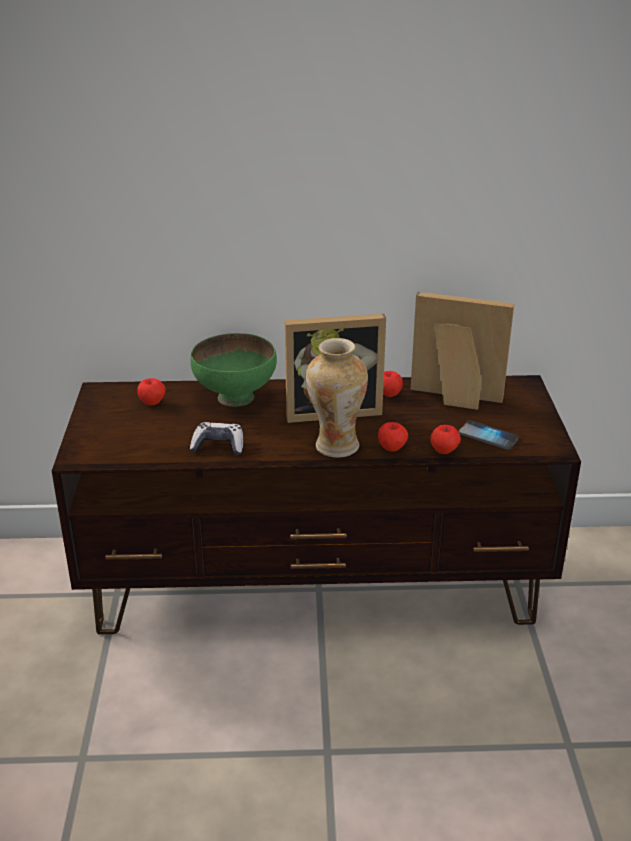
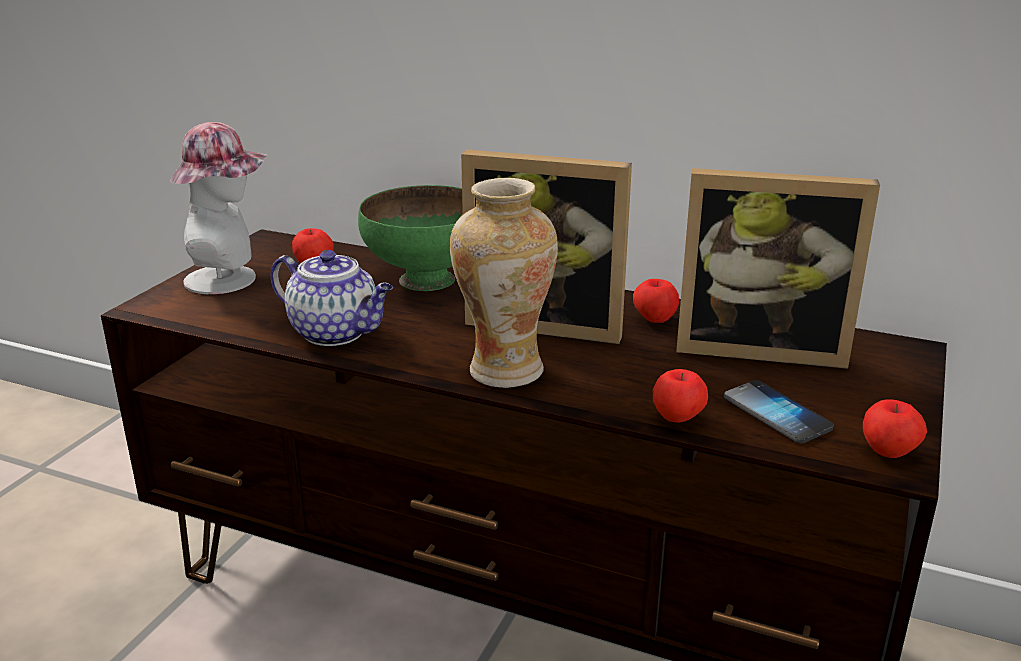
camera: 25 degrees right, 5 degrees down
game controller [190,422,244,455] -> teapot [270,250,393,346]
apple [378,422,408,452] -> apple moved to [863,399,927,458]
picture frame [411,292,514,410] -> picture frame turned 150 degrees clockwise [676,168,880,369]
none -> hat [170,122,267,294]

